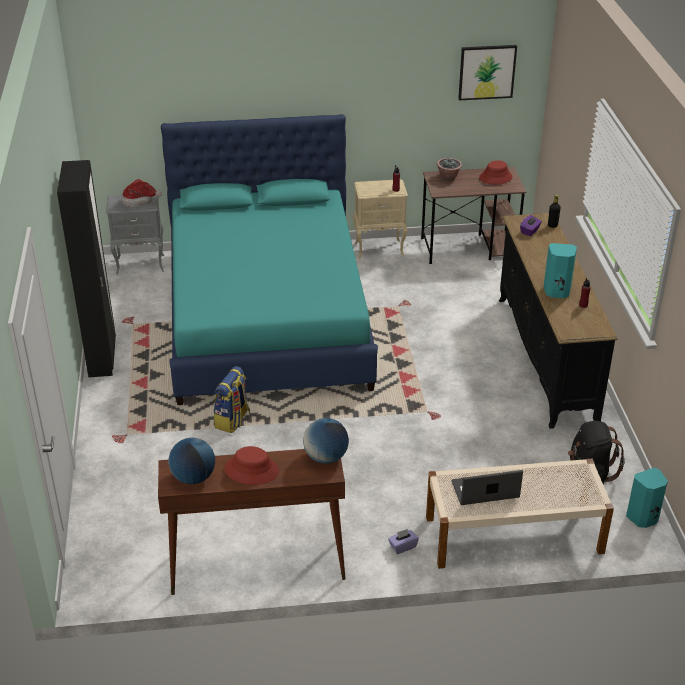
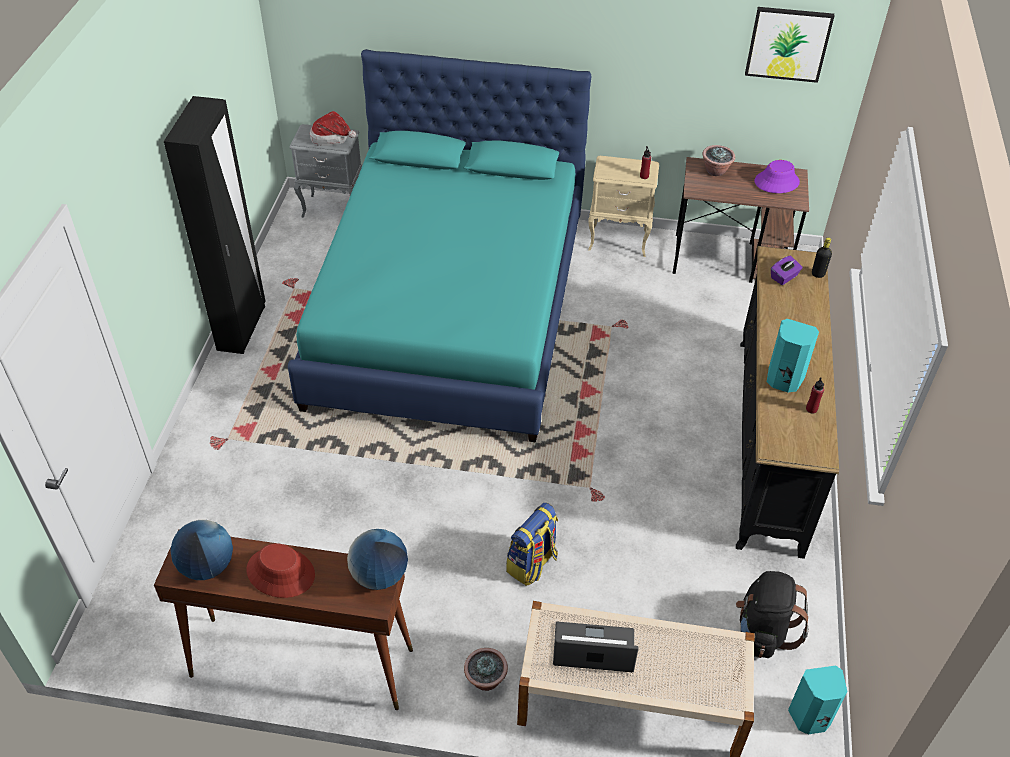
camera: 15 degrees right, 10 degrees up
backpack [214,366,250,433] -> backpack moved to [506,503,558,586]
purple tissue box [388,529,419,554] -> potted plant [464,648,508,691]
red hat [479,160,512,185] -> purple hat [754,160,800,193]

